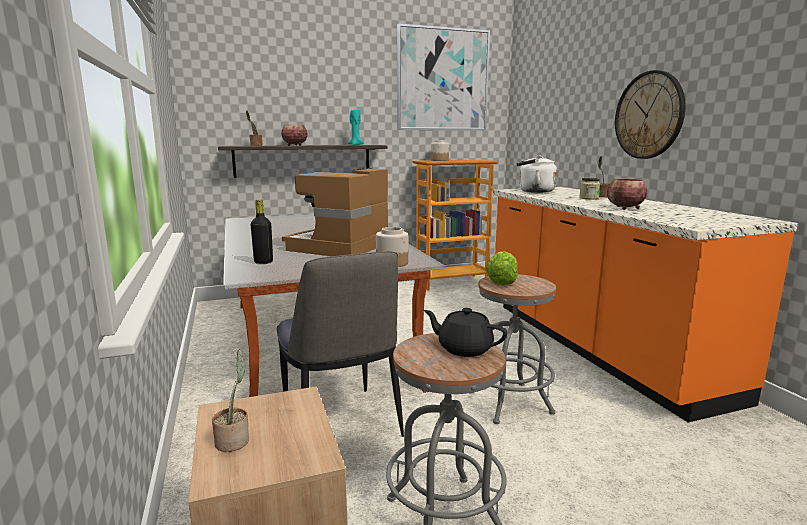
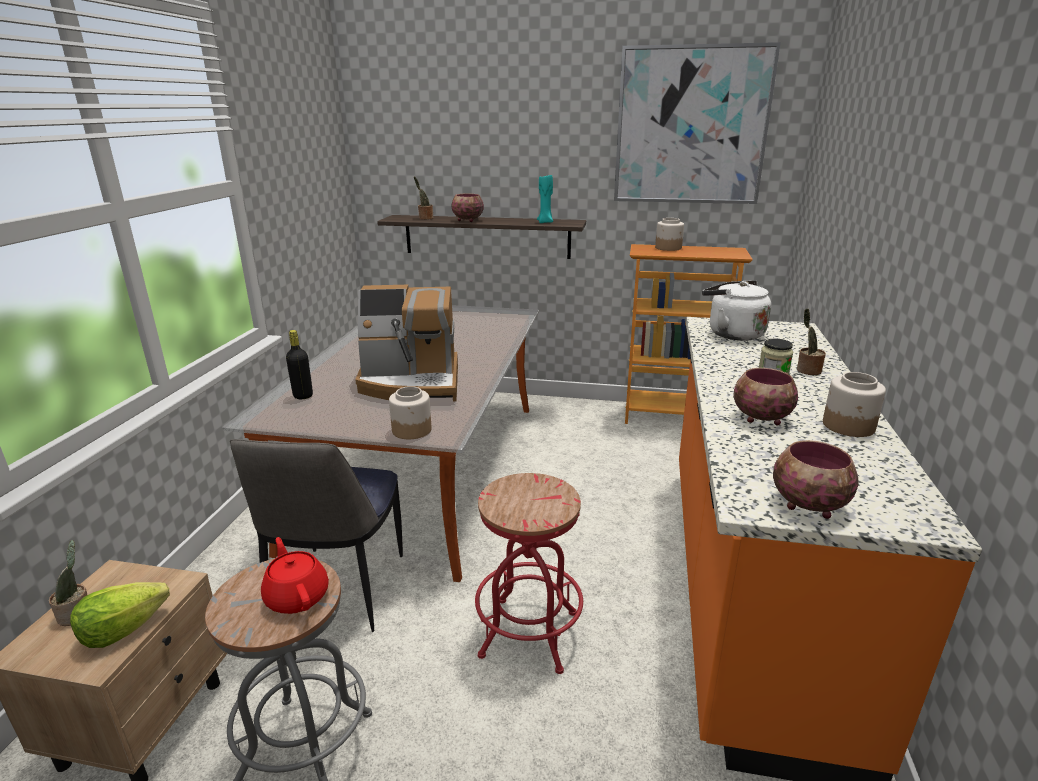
camera: 30 degrees right, 10 degrees up
coffee machine [282,168,388,256] -> coffee machine turned 150 degrees counterclockwise [355,285,458,401]
black teapot [424,308,507,357] -> red teapot [261,537,329,614]
grey stool [470,274,556,424] -> red stool [475,473,583,674]
lettuce [486,251,518,285] -> lettuce moved to [70,582,170,648]
wall clock [615,70,686,159] -> none
none -> bowl [773,440,859,519]
none -> jar [823,372,886,437]

